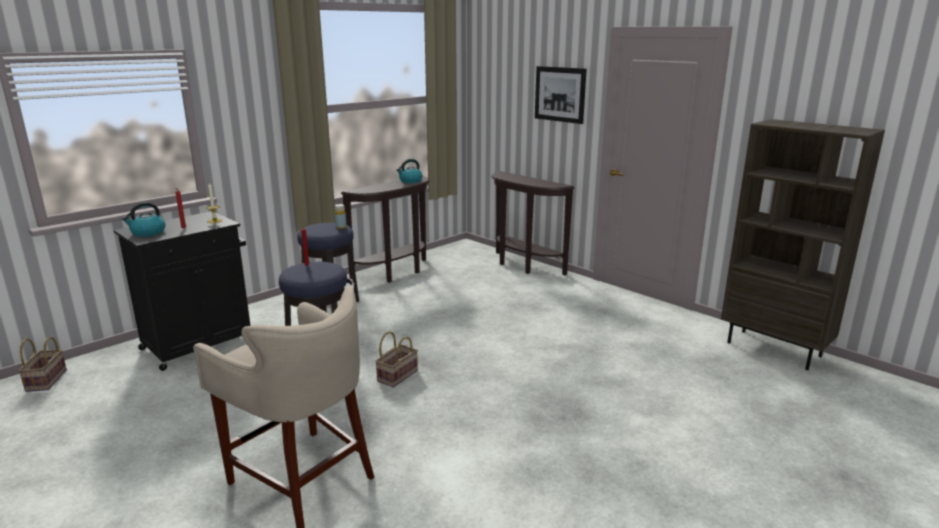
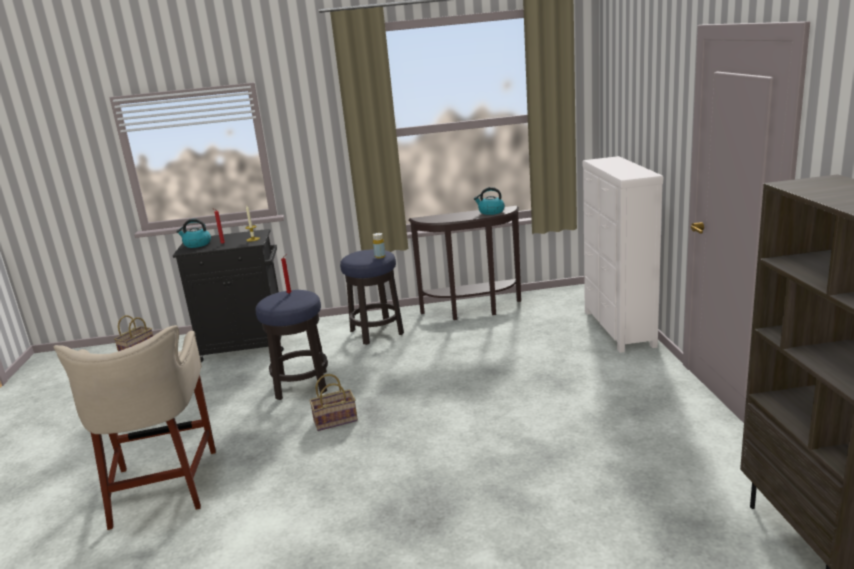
camera: 40 degrees right, 0 degrees up
brown console table [491,171,574,275] -> white dresser [583,156,663,353]
picture [535,66,587,124] -> none

